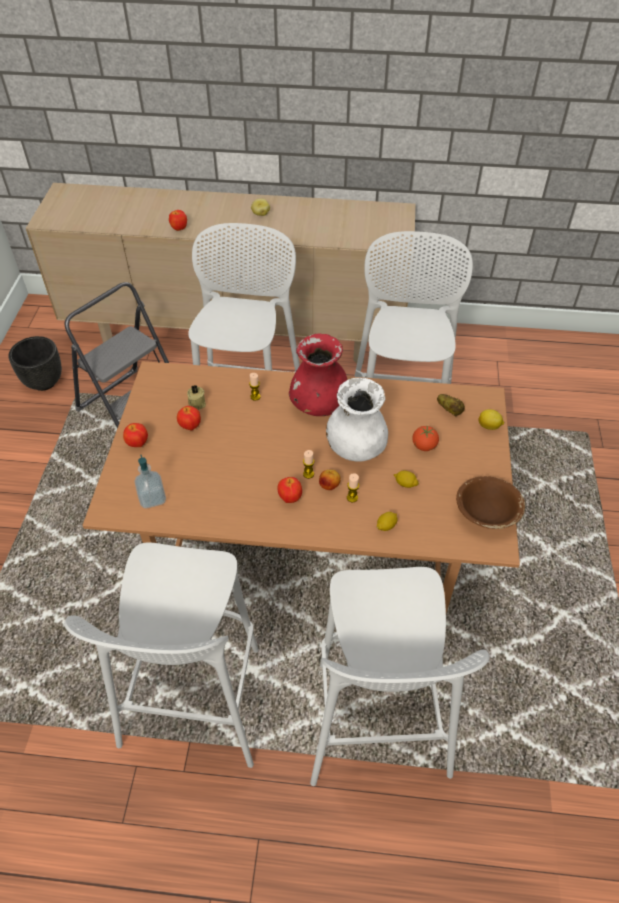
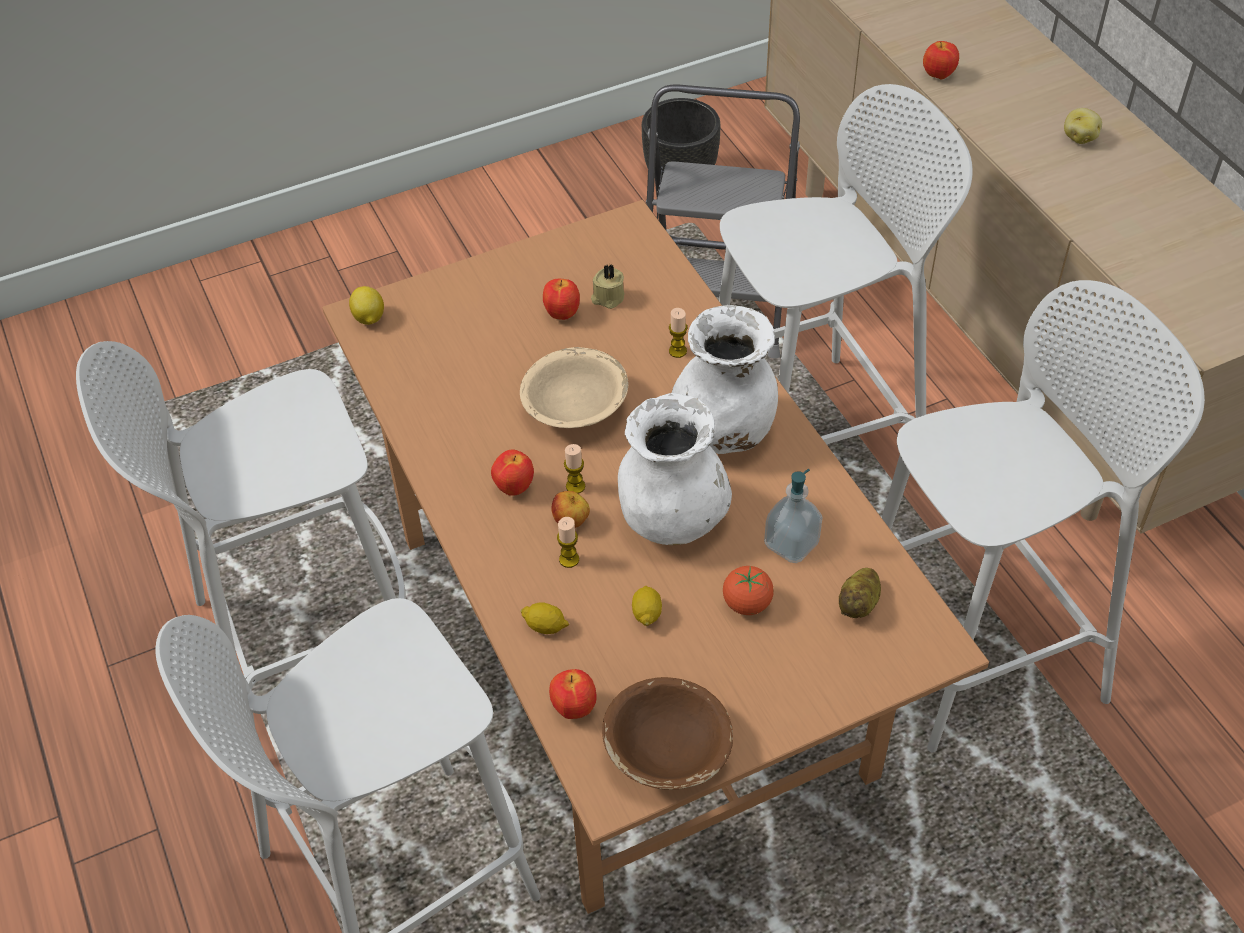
camera: 60 degrees right, 0 degrees up
apple [123,423,148,447] -> apple moved to [549,669,597,719]
soap dispenser [134,455,166,508] -> soap dispenser moved to [764,469,823,563]
red vase [289,333,347,416] -> white vase [672,305,778,454]
lemon [478,409,504,430] -> lemon moved to [349,286,384,325]
none -> beige bowl [520,347,628,428]

